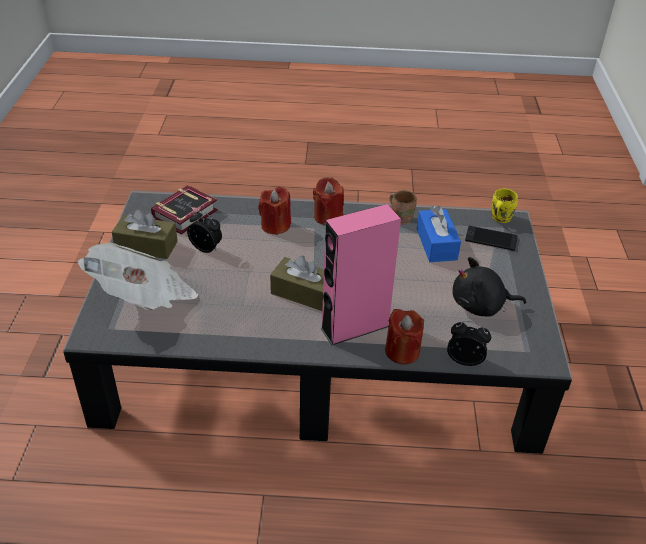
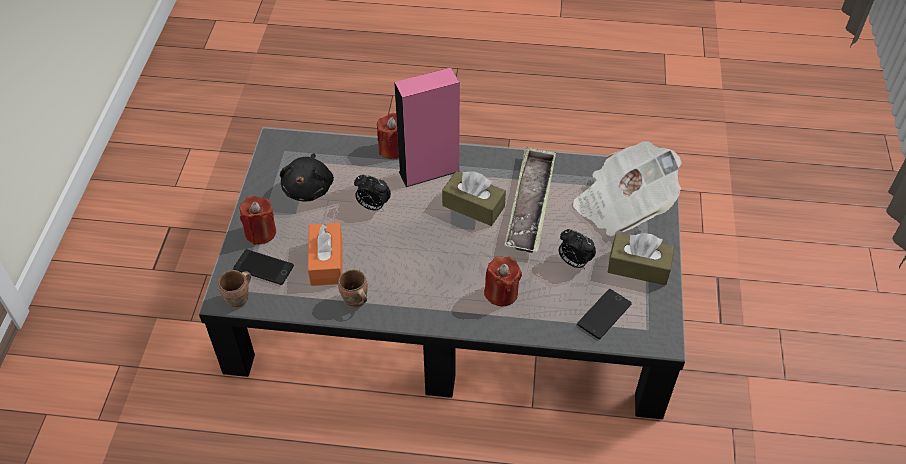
camera: 175 degrees left, 10 degrees up
book [151,185,218,234] -> phone [577,289,632,339]
red candle [313,177,344,225] -> red candle moved to [239,196,276,245]
blue tissue box [417,206,461,262] -> orange tissue box [308,222,343,286]
alarm clock [447,321,491,366] -> alarm clock moved to [354,174,391,211]
black plush toy [452,257,526,317] -> black plush toy turned 90 degrees clockwise [280,153,334,202]
yellow mug [492,189,518,223] -> brown mug [218,270,251,308]
none -> tray [505,147,556,253]

